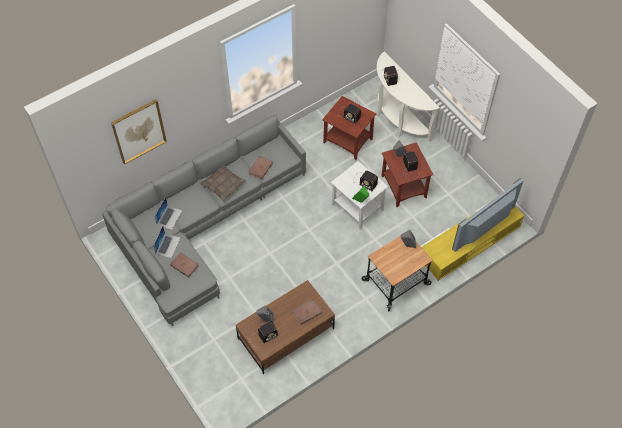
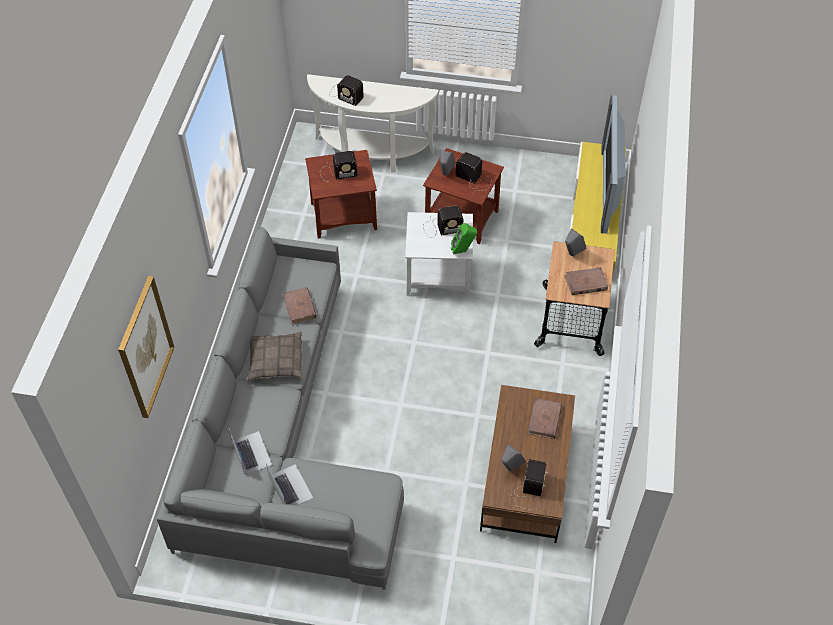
camera: 45 degrees left, 5 degrees down
brown book [170,252,199,277] -> brown book moved to [564,267,608,295]

